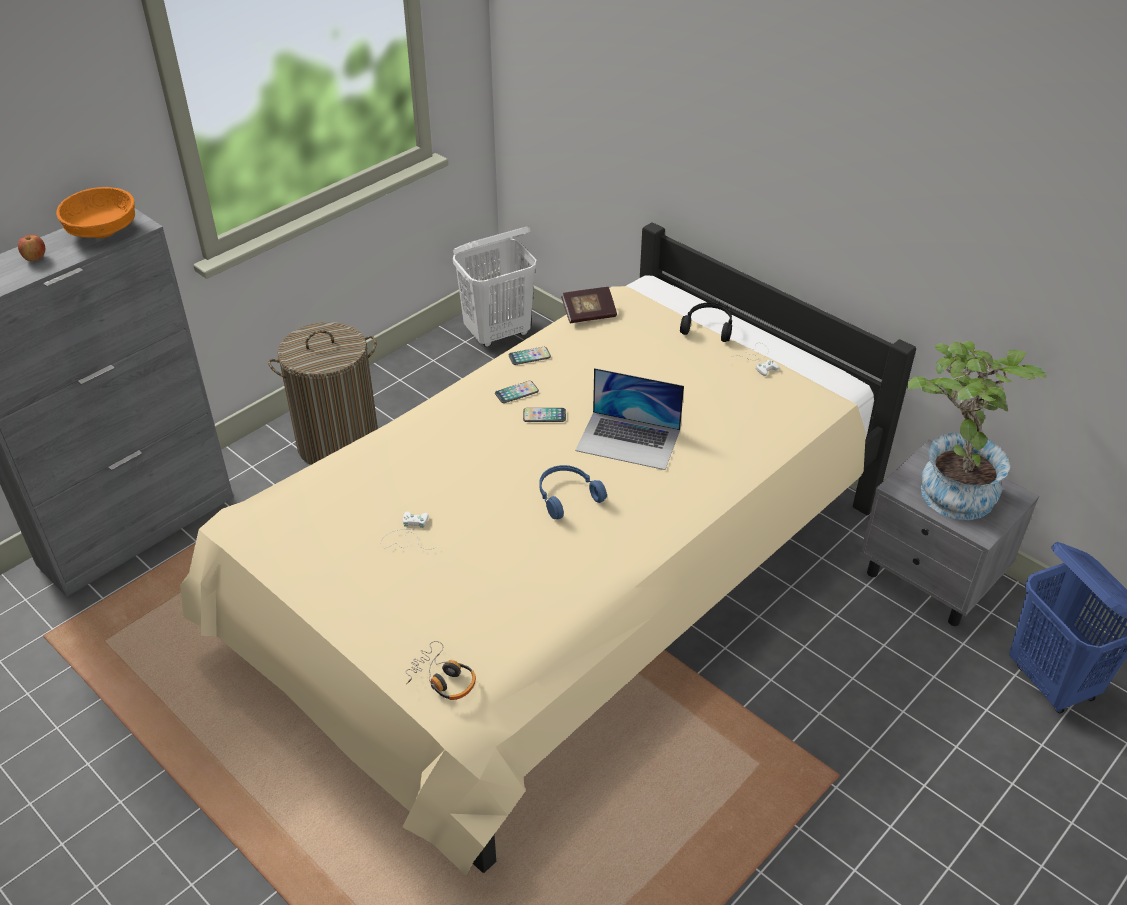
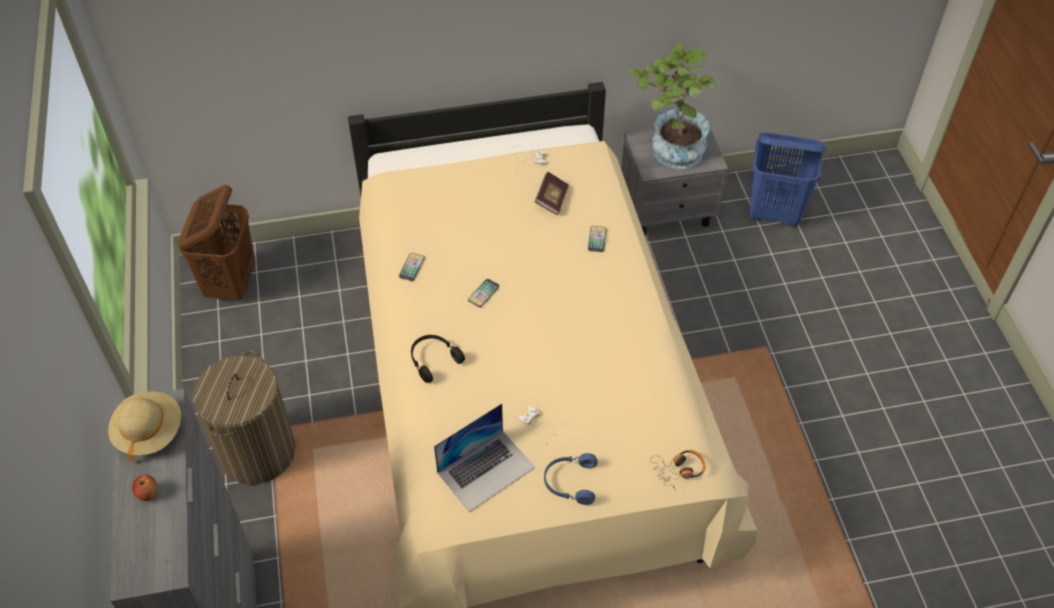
camera: 55 degrees left, 10 degrees up
orange bowl [56,187,135,238] -> beige hat [108,391,181,463]
white laundry basket [453,226,536,347] -> brown laundry basket [178,185,255,300]
phone [495,381,539,403] -> phone moved to [588,226,607,252]
blue headphones [539,465,607,519] -> blue headphones moved to [544,453,598,505]
book [561,287,617,323] -> book moved to [535,171,569,215]
laptop [575,368,684,470] -> laptop moved to [434,403,535,512]
black headphones [680,302,732,342] -> black headphones moved to [411,335,465,383]

